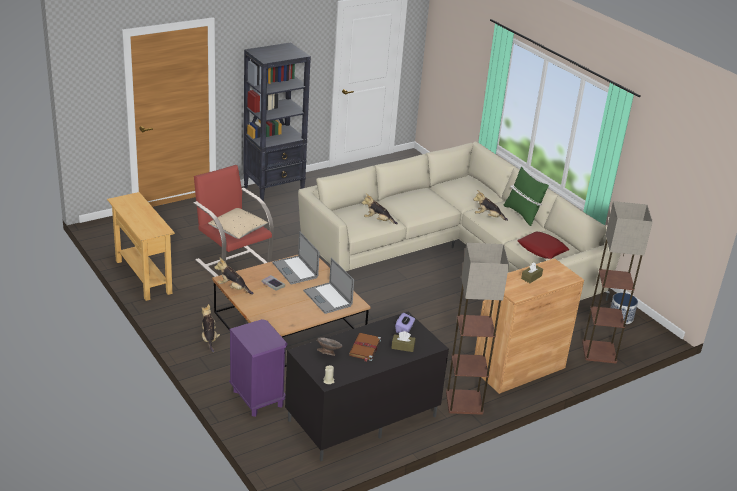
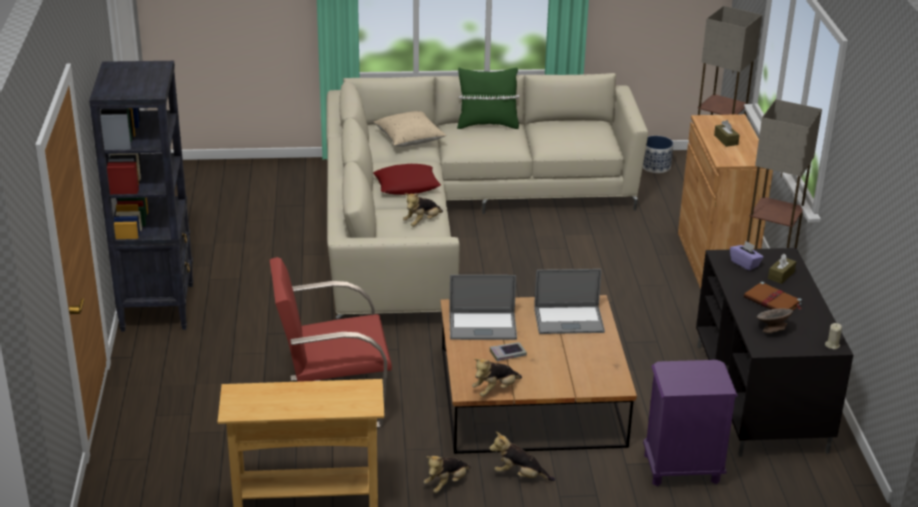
camera: 60 degrees left, 0 degrees up
beige pillow [208,208,268,239] -> beige pillow moved to [373,111,446,147]
plush toy [473,190,508,221] -> plush toy moved to [424,456,471,493]
red pillow [517,232,569,259] -> red pillow moved to [373,164,441,195]

